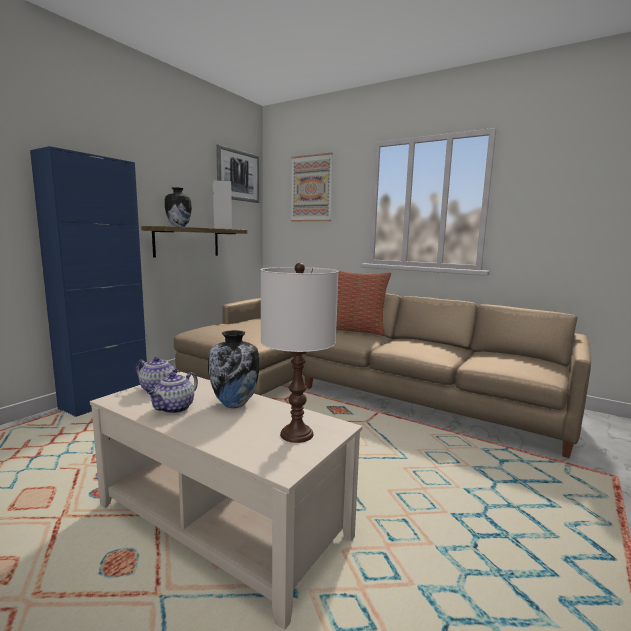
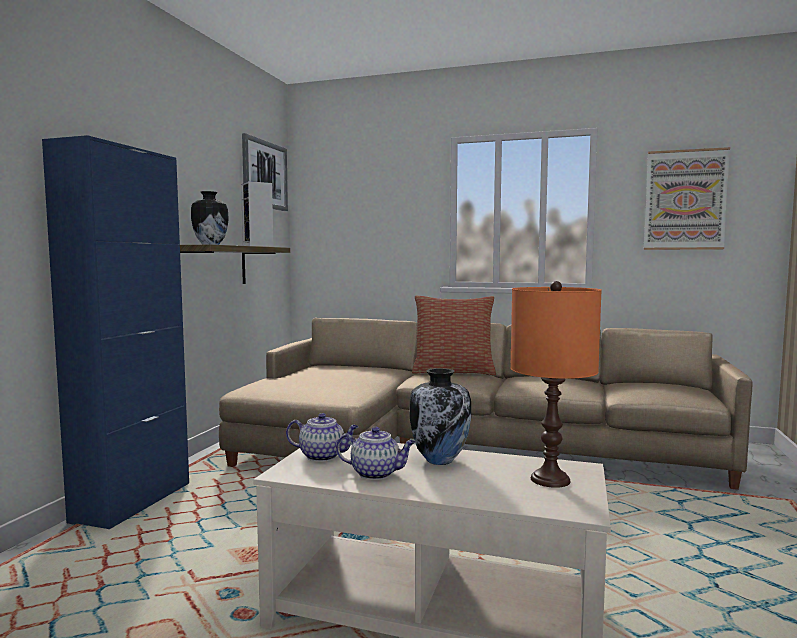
camera: 15 degrees left, 5 degrees down
teapot [146,372,198,414] -> teapot turned 90 degrees counterclockwise [336,426,416,480]
white table lamp [261,263,338,443] -> orange table lamp [510,281,602,488]
picture [291,152,333,221] -> picture moved to [644,147,730,250]

